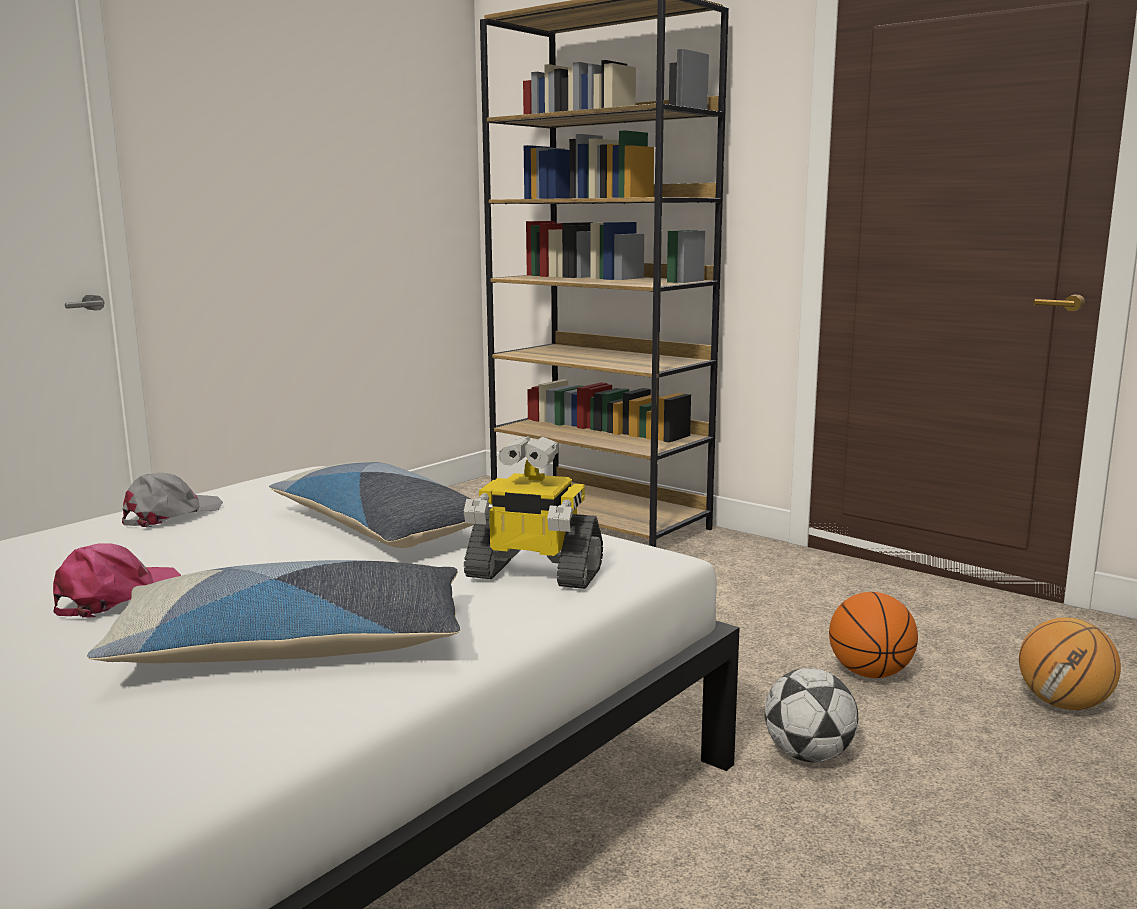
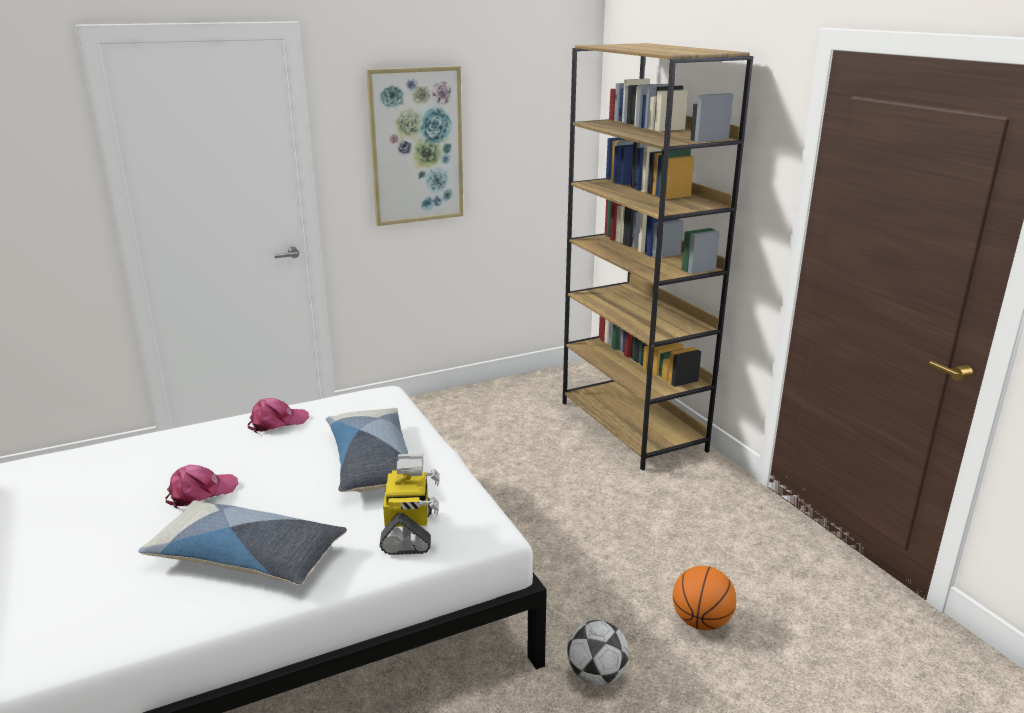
camera: 25 degrees right, 10 degrees up
grey cap [122,473,223,527] -> pink cap [248,398,309,433]
toy robot [464,436,603,589] -> toy robot turned 135 degrees counterclockwise [380,453,440,555]
basketball [1019,617,1121,710] -> none
none -> picture [366,66,463,226]

